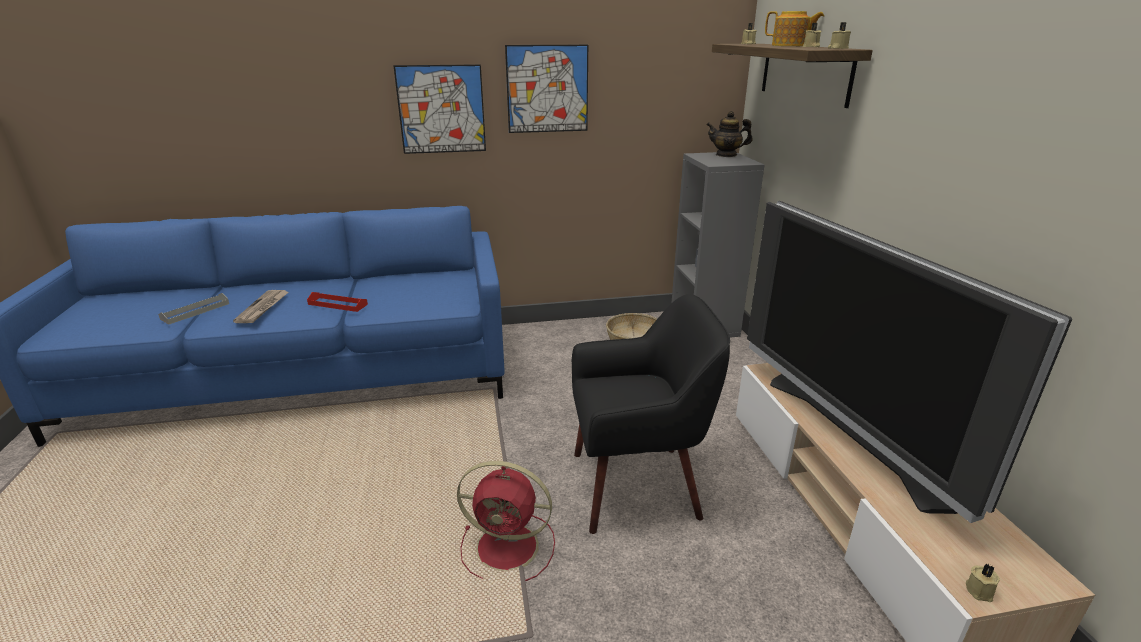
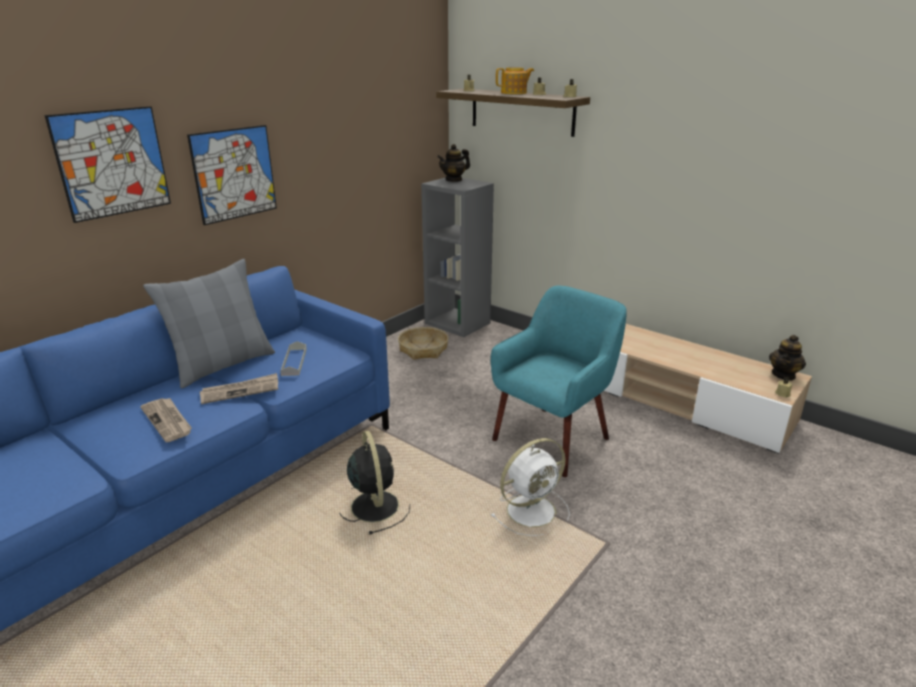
camera: 40 degrees left, 0 degrees up
grey tray [158,293,229,324] -> grey tray moved to [280,341,307,376]
red tray [307,292,368,312] -> newspaper [199,373,278,404]
red fan [457,461,555,581] -> white fan [491,438,570,536]
picture [505,45,588,133] -> picture moved to [44,106,171,223]
black armchair [572,294,730,534] -> turquoise armchair [491,286,627,477]
television [747,201,1072,523] -> none
none -> grey pillow [143,259,275,388]
none -> black fan [339,431,410,534]
none -> teapot [769,335,806,381]

